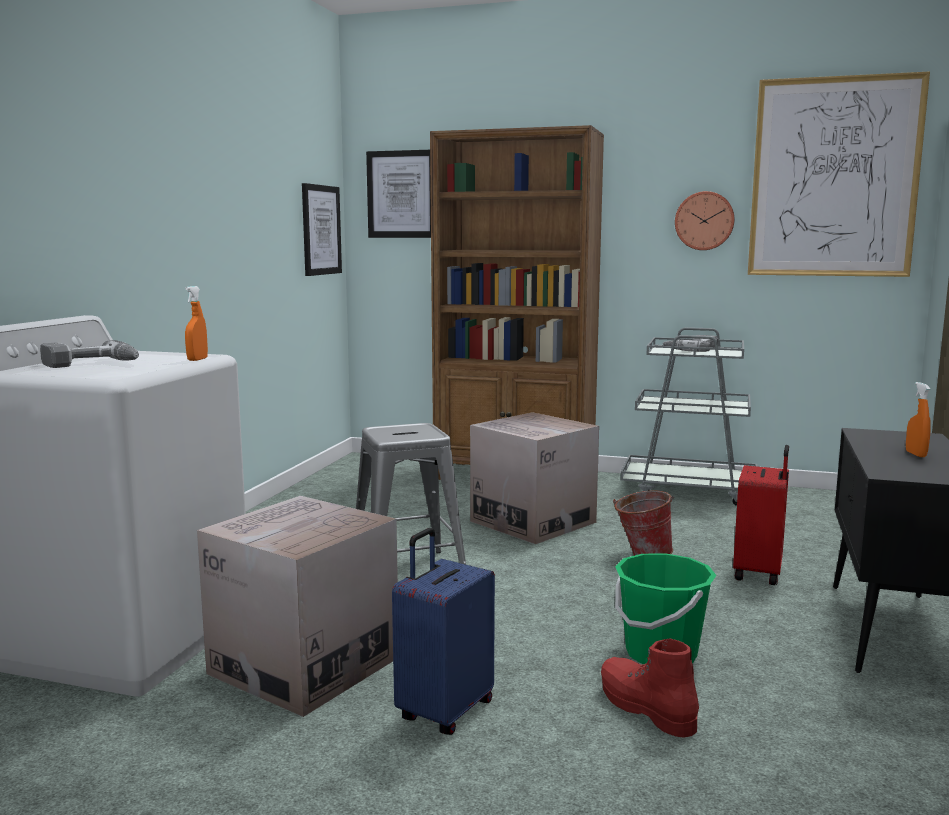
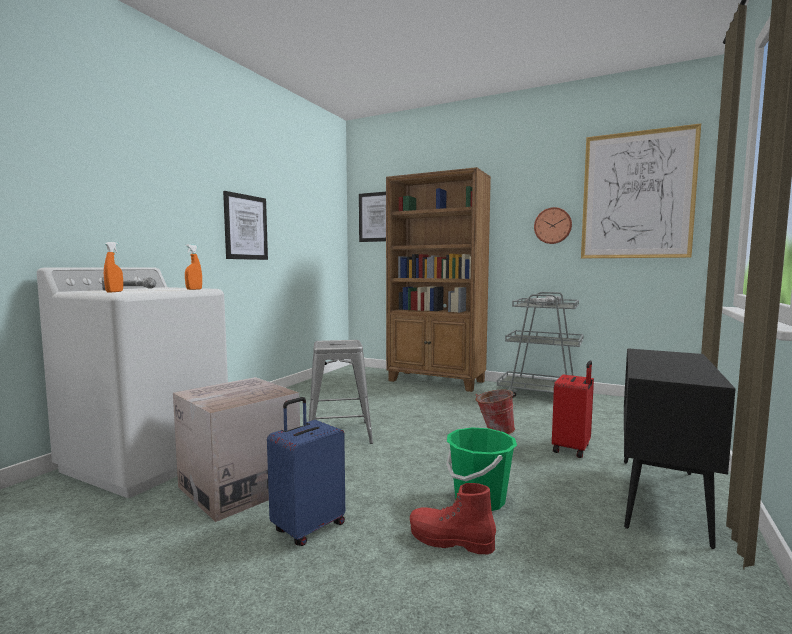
camera: 10 degrees right, 5 degrees down
picture [302,183,342,276] -> picture moved to [223,191,268,260]
cardboard box [470,412,599,544] -> none
red boot [601,638,699,738] -> red boot turned 45 degrees counterclockwise [410,483,496,554]
orange spray bottle [906,382,931,457] -> orange spray bottle moved to [104,242,123,292]

